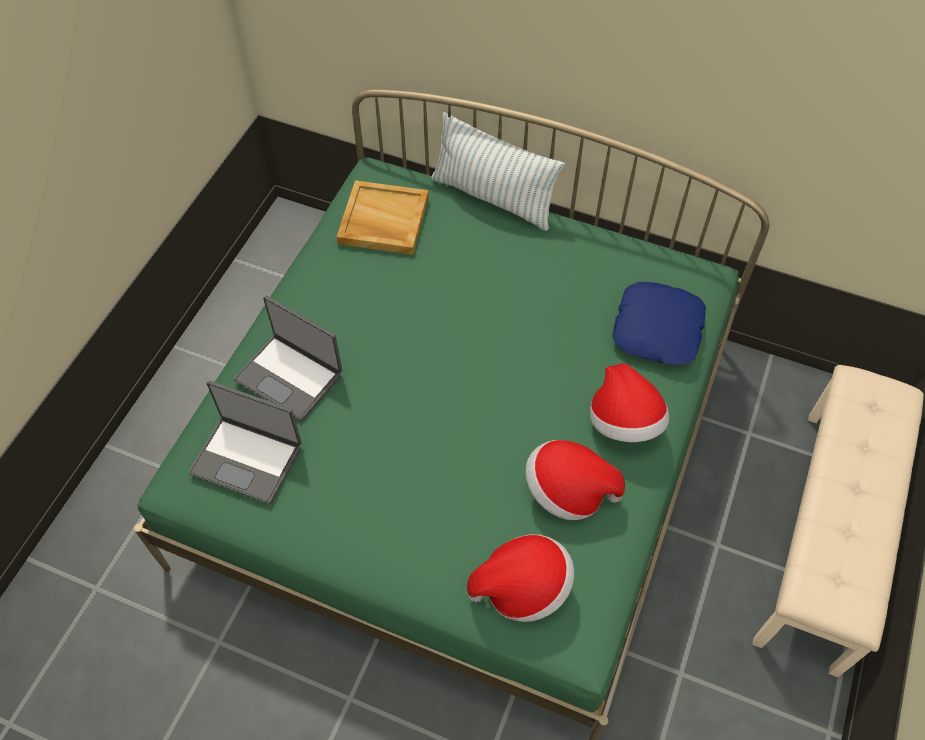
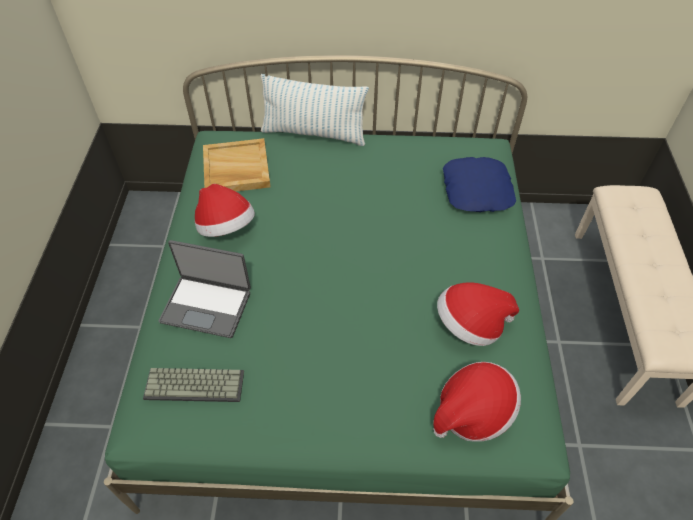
camera: 20 degrees left, 5 degrees down
laptop [188,381,302,504] -> keyboard [143,368,244,402]
hat [590,363,669,442] -> hat moved to [195,184,255,237]

